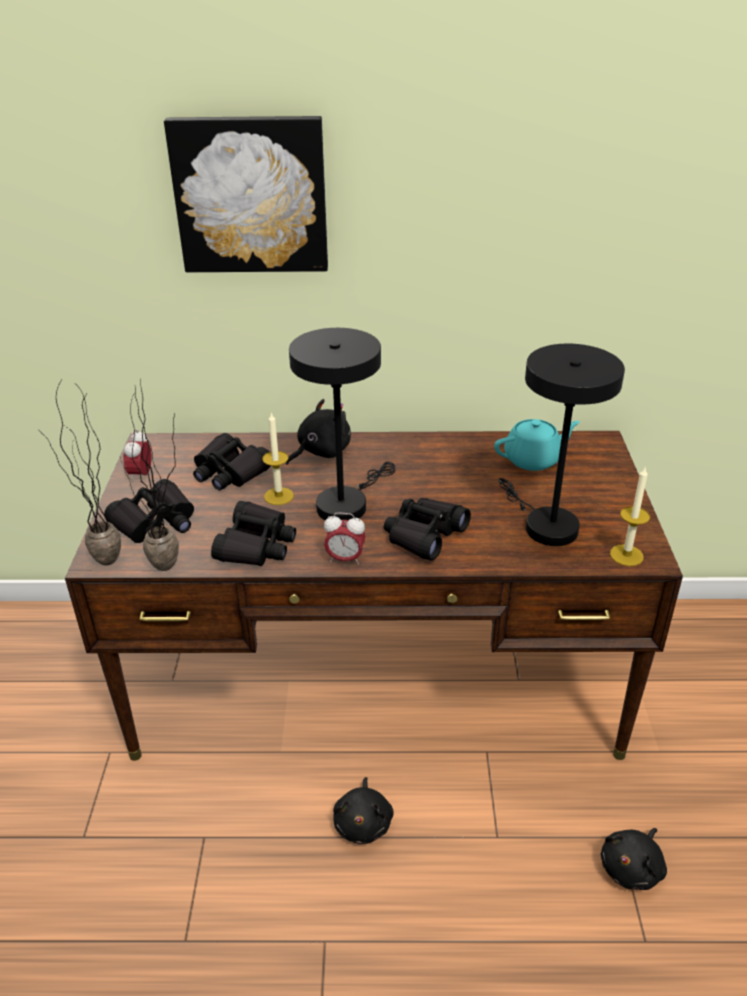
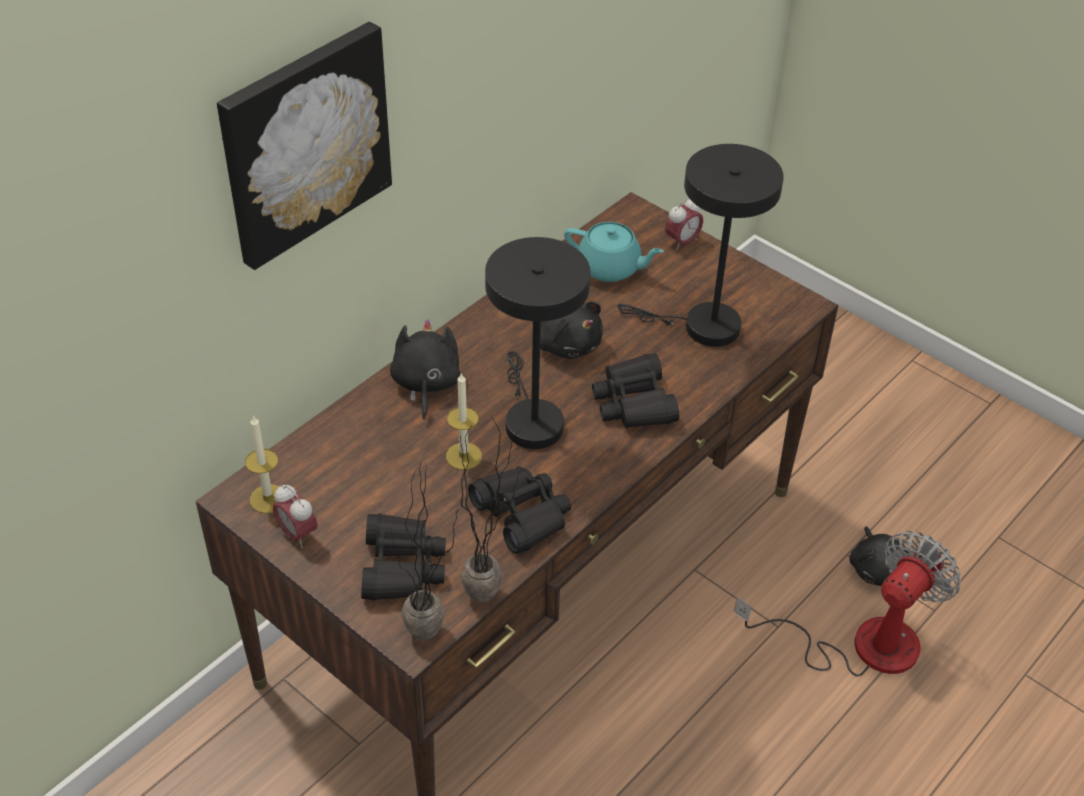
camera: 50 degrees left, 10 degrees up
black binoculars [193,433,270,490] -> none
alarm clock [324,512,366,565] -> alarm clock moved to [665,198,703,251]
black plush toy [333,777,393,844] -> black plush toy moved to [540,301,603,359]
turquoise teapot [494,419,580,471] -> turquoise teapot turned 90 degrees clockwise [564,222,664,282]
candle [610,466,650,566] -> candle moved to [245,415,280,514]
none -> fan [734,531,961,677]

